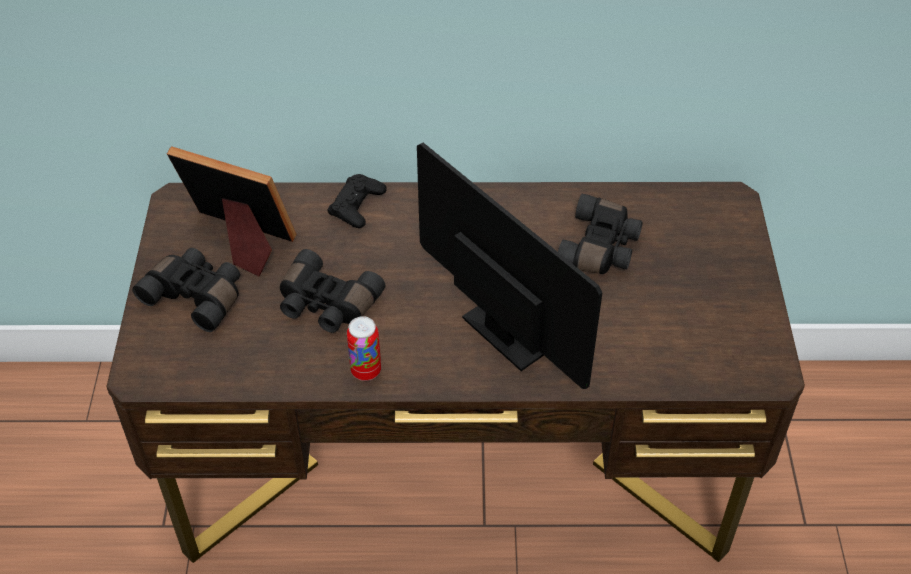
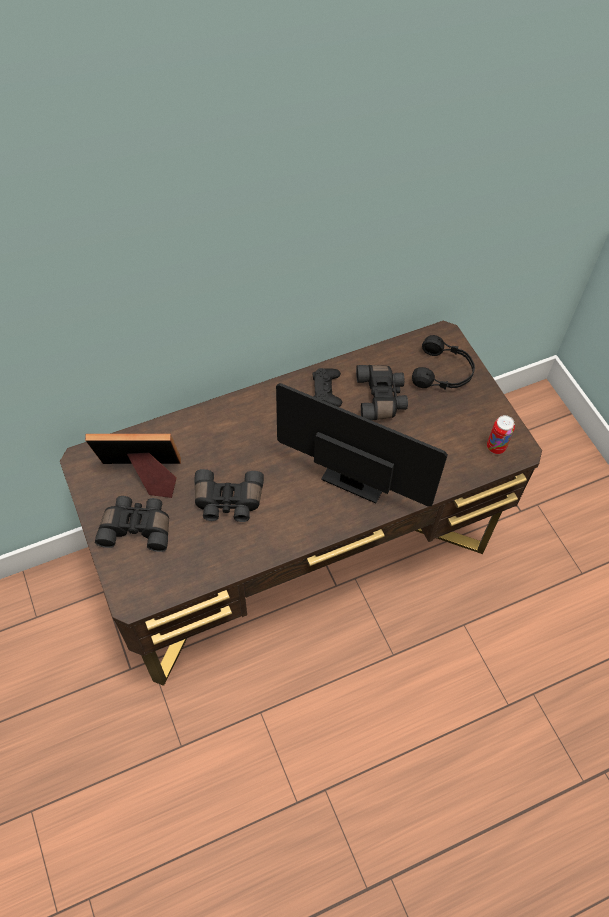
camera: 25 degrees left, 10 degrees up
black game controller [328,174,387,228] -> black game controller moved to [312,368,342,407]
can [347,316,381,381] -> can moved to [487,415,515,454]
none -> black headphones [412,335,475,390]

